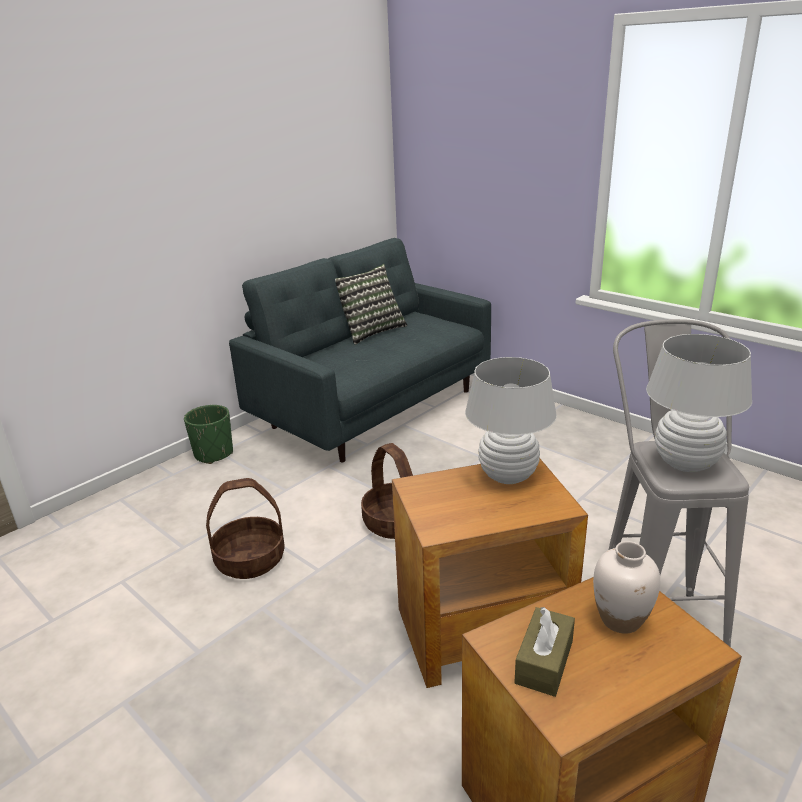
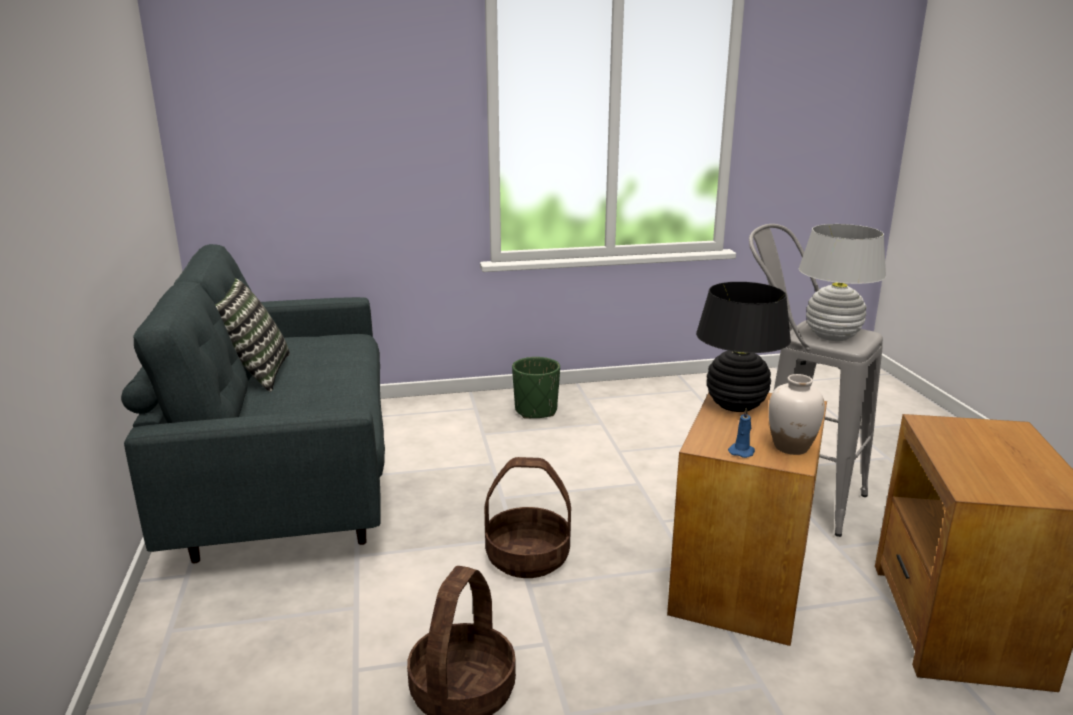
camera: 55 degrees left, 5 degrees down
green planter [184,405,233,464] -> green planter moved to [512,357,560,419]
white table lamp [465,357,557,484] -> black table lamp [696,282,791,412]
brown tissue box [514,607,575,697] -> none
white vase [593,541,660,634] -> white vase moved to [769,374,825,455]
none -> blue candle [728,407,755,458]

